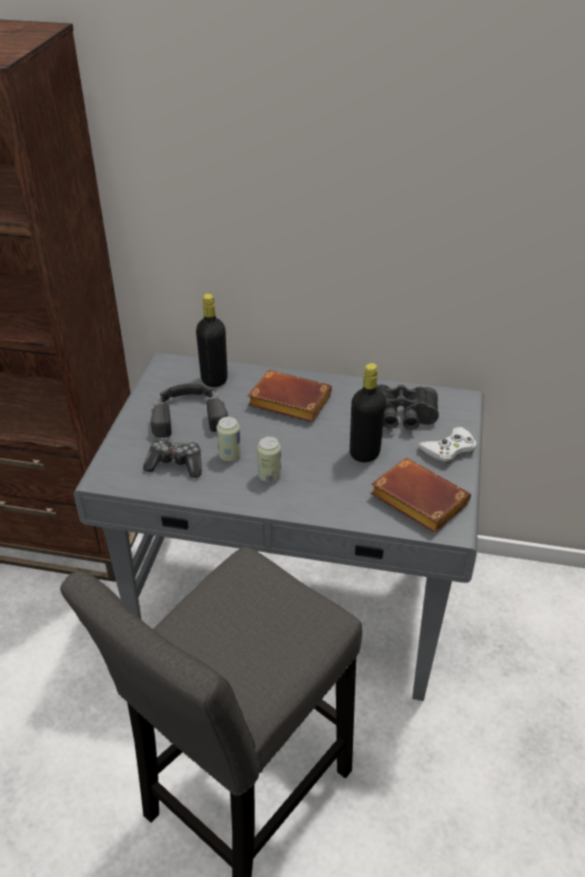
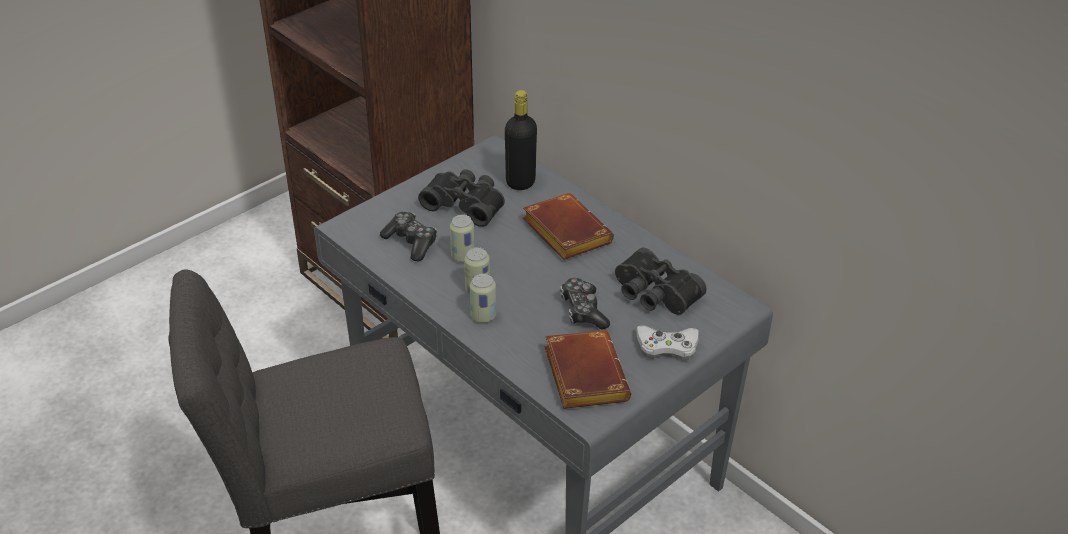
camera: 35 degrees right, 0 degrees up
black headphones [151,383,228,438] -> black binoculars [418,169,505,227]
black bottle [350,363,386,462] -> game controller [560,278,610,329]
none -> can [470,273,496,323]

